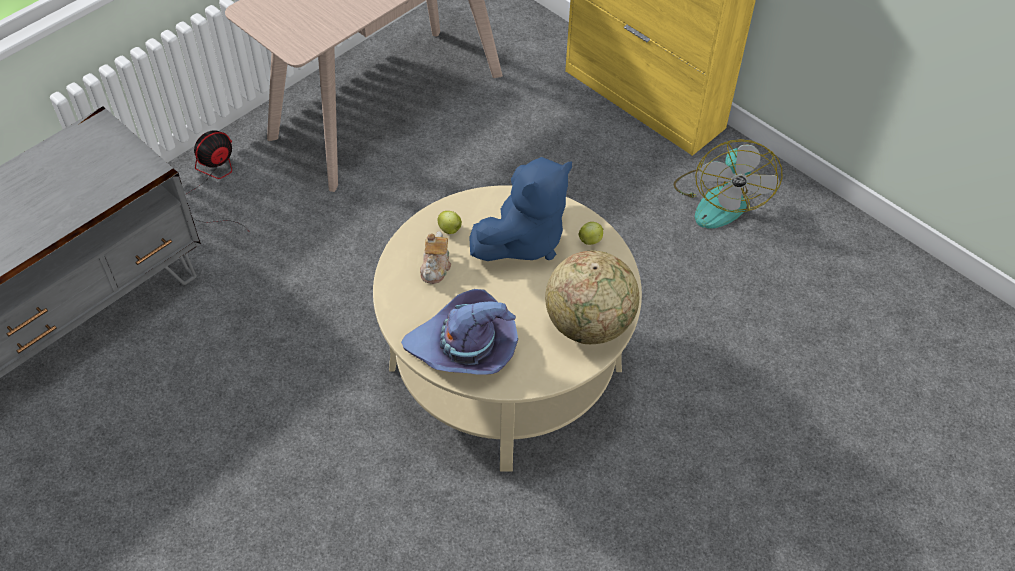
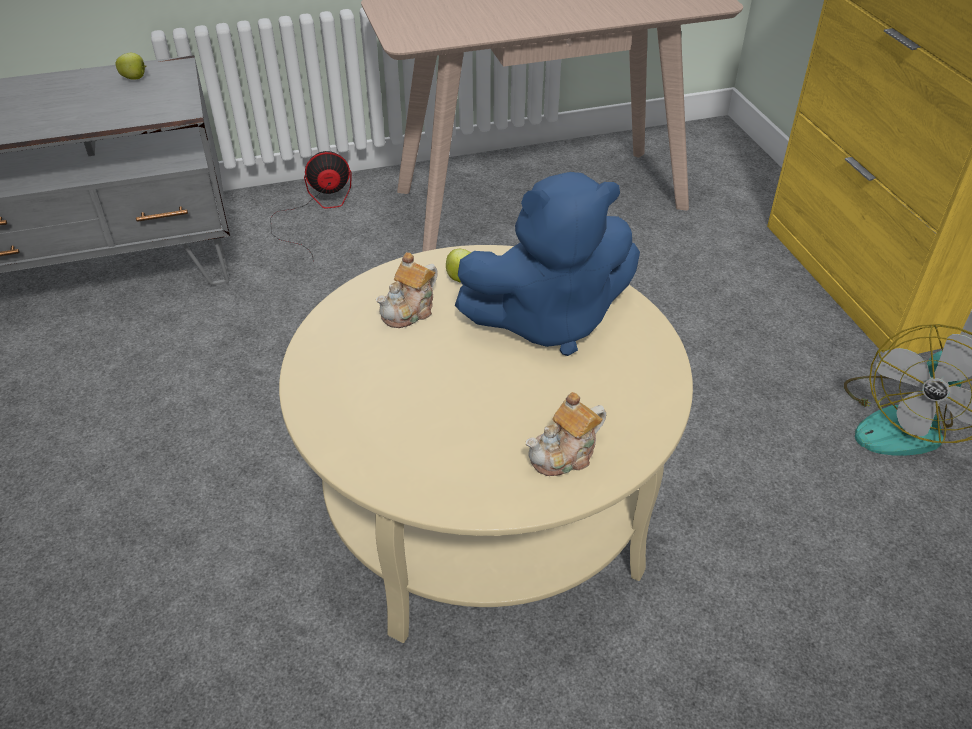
camera: 30 degrees right, 10 degrees down
purple hat [401,289,518,375] -> none
globe [545,250,639,344] -> teapot [526,392,606,476]
apple [579,222,604,245] -> apple moved to [115,53,147,80]

